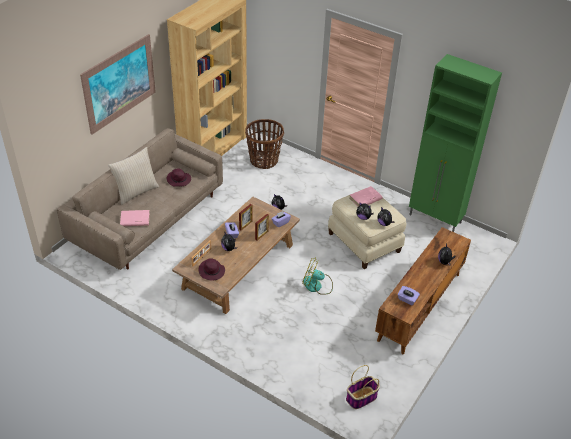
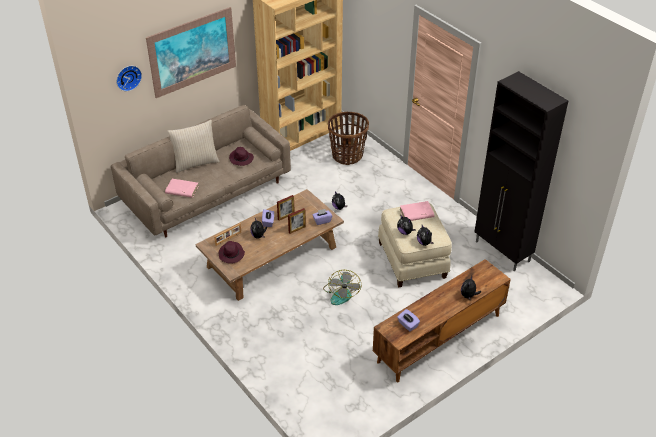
camera: 20 degrees right, 0 degrees up
fan [302,258,333,295] -> fan turned 120 degrees counterclockwise [323,270,362,305]
basket [346,365,380,409] -> none
green cabinet [409,54,502,232] -> black cabinet [474,71,568,272]
none -> wall clock [116,66,142,91]

